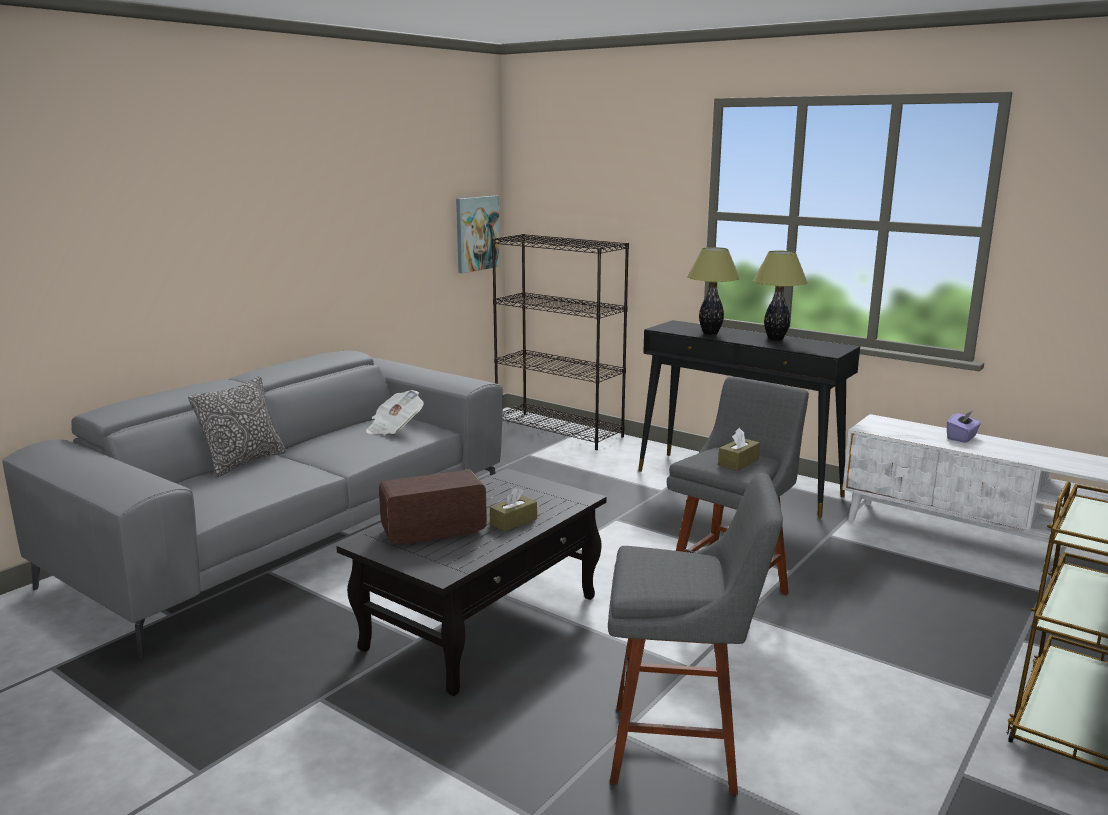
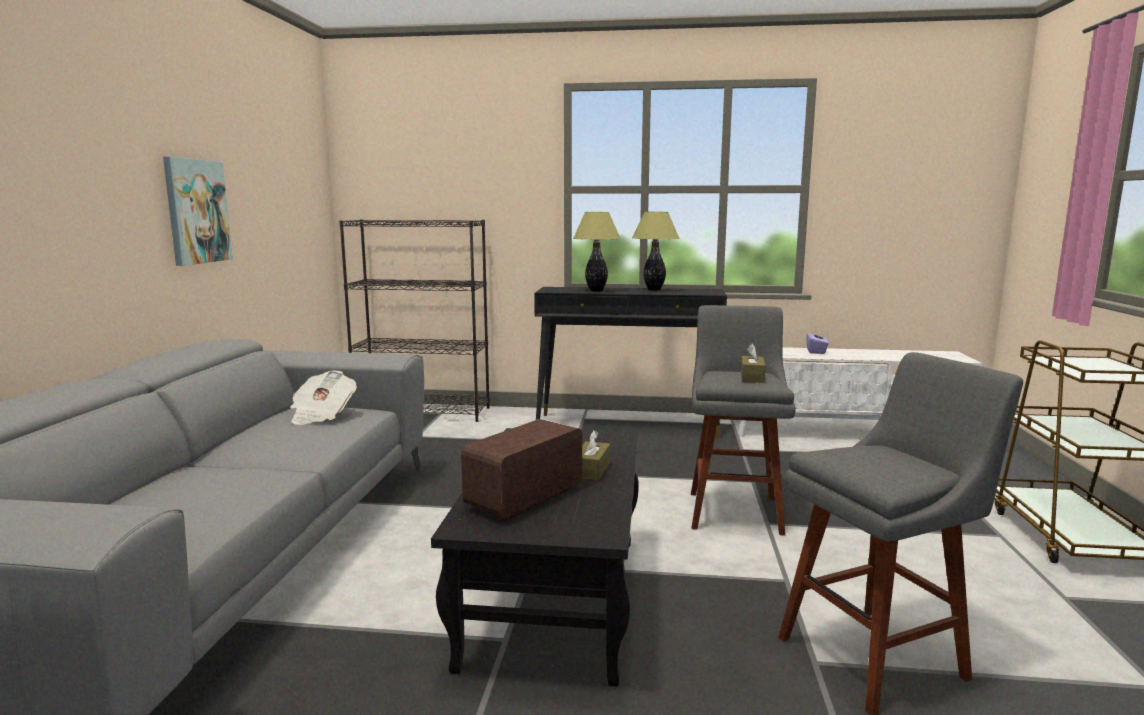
camera: 30 degrees left, 5 degrees down
pillow [188,376,286,478] -> none
picture [456,195,500,273] -> picture moved to [163,157,233,266]

